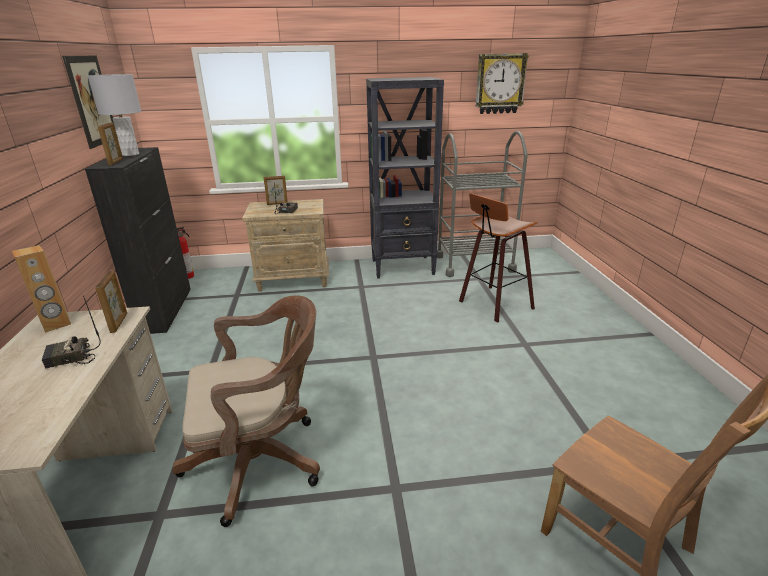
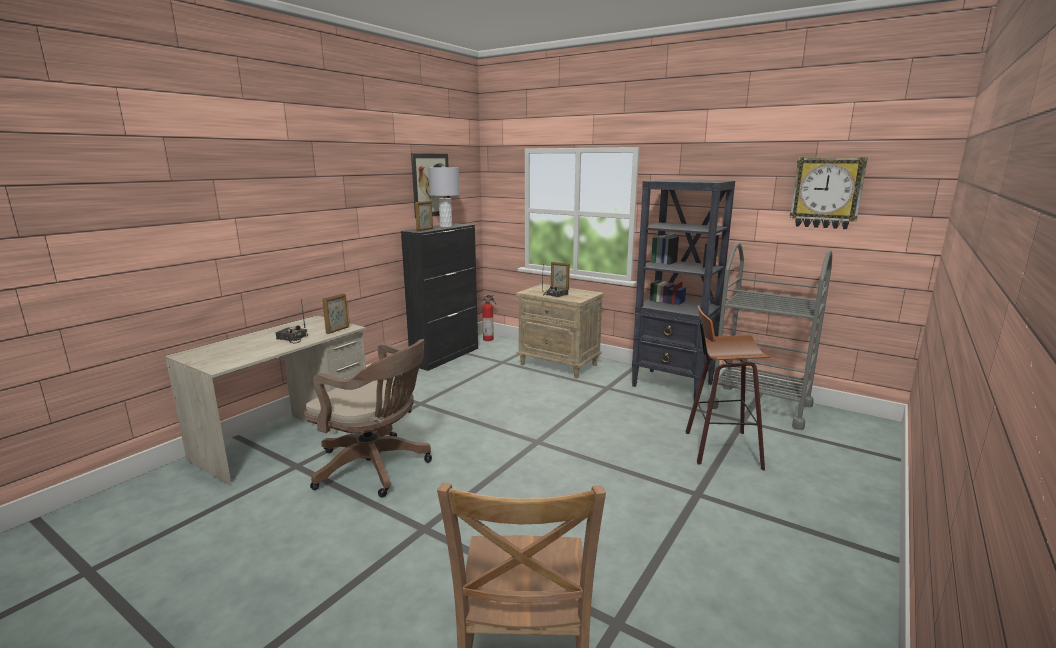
camera: 40 degrees right, 10 degrees down
brown speaker [12,245,71,333] -> none

